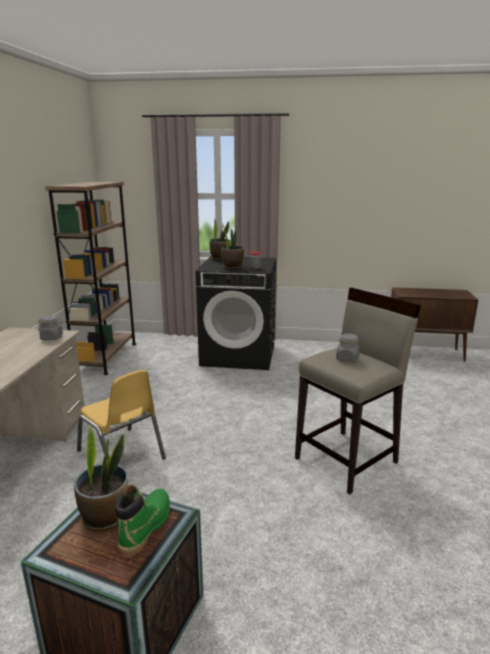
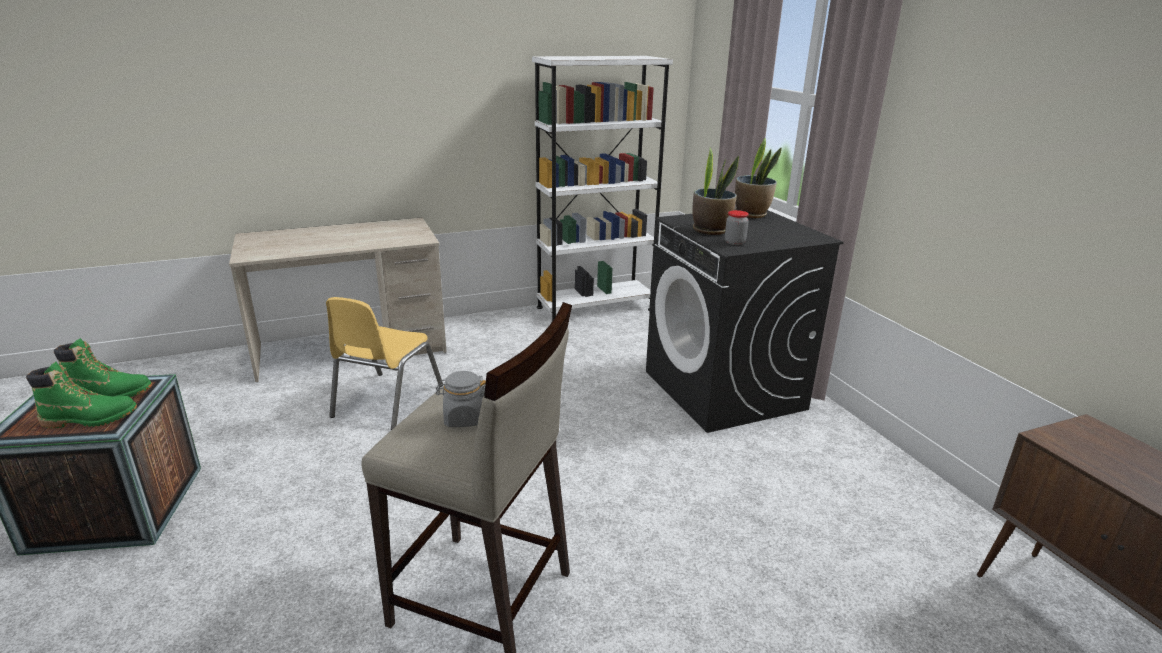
camera: 60 degrees right, 5 degrees up
grey jar [38,316,63,340] -> none
brown bookcase [45,182,136,375] -> white bookcase [532,56,673,321]
potted plant [74,424,128,531] -> green boot [54,338,152,397]

